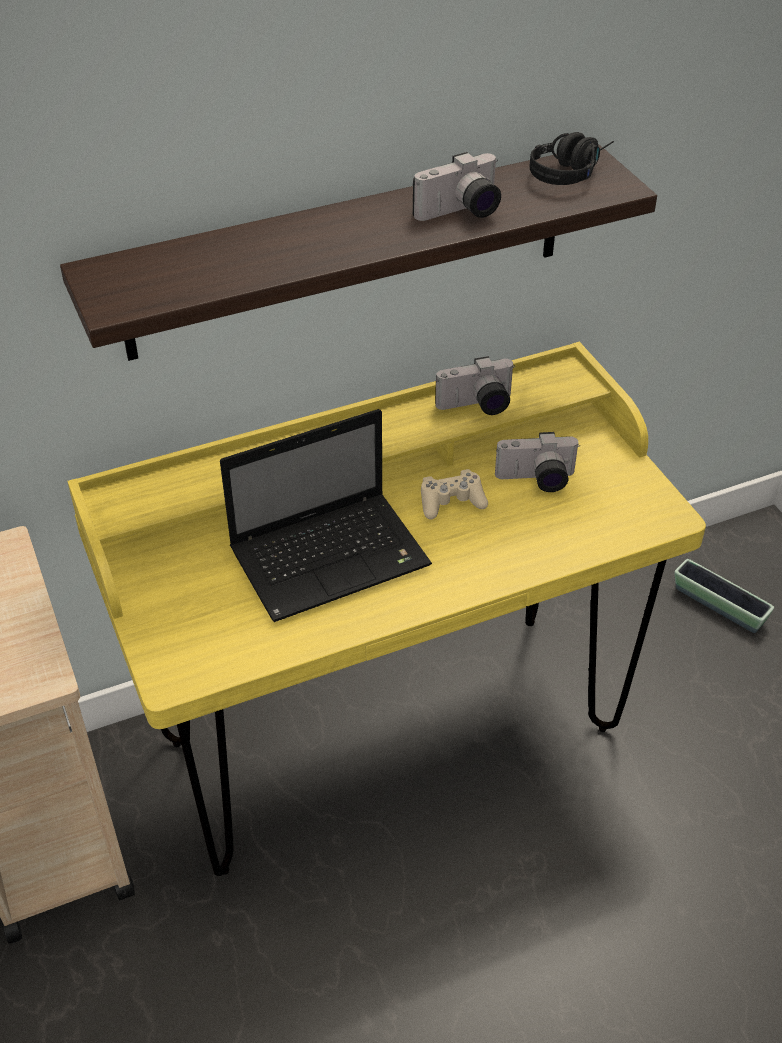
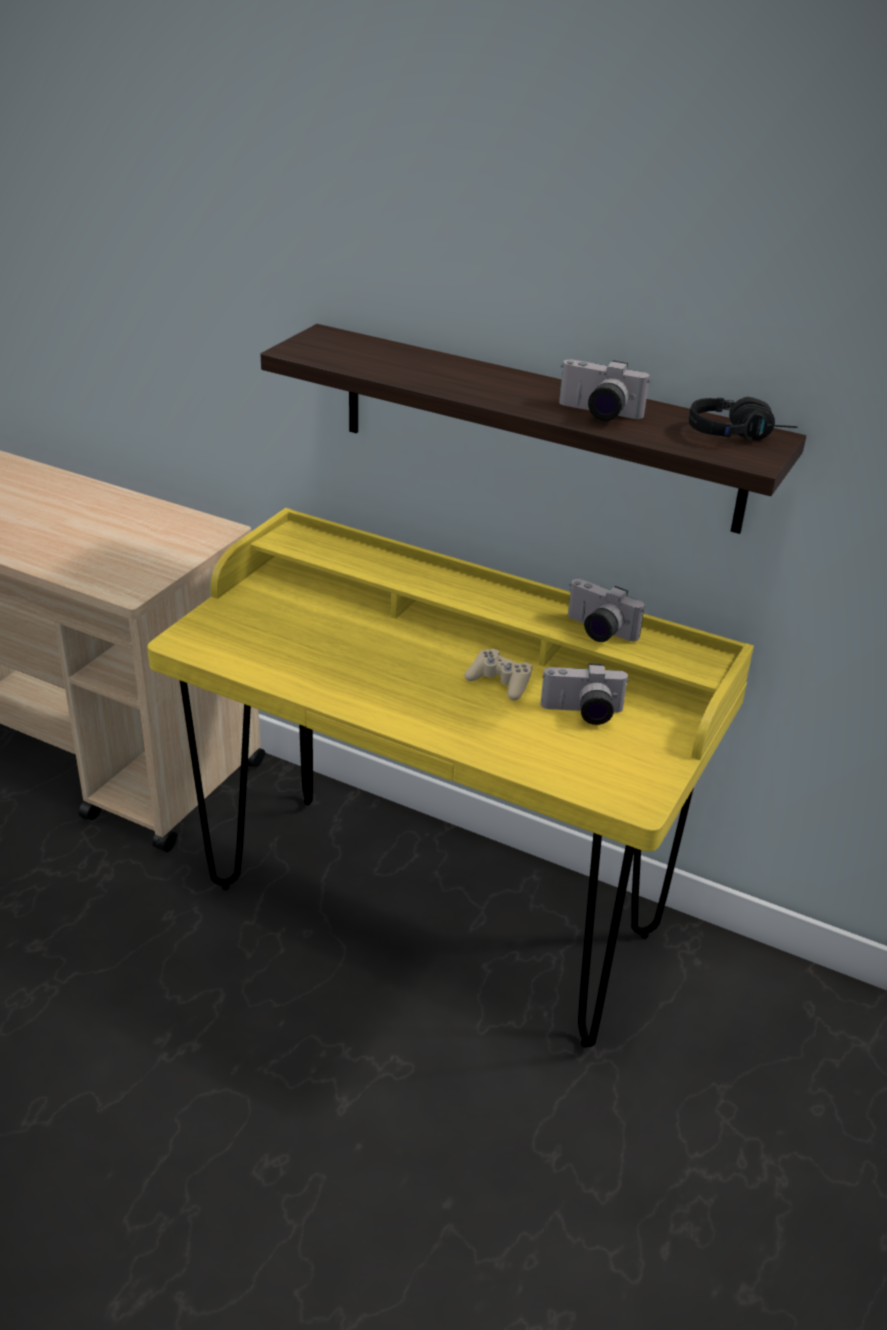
camera: 50 degrees right, 10 degrees down
laptop [220,409,432,622] -> none
camera [495,432,580,492] -> camera turned 45 degrees counterclockwise [540,663,630,725]
planter [675,559,774,633] -> none

